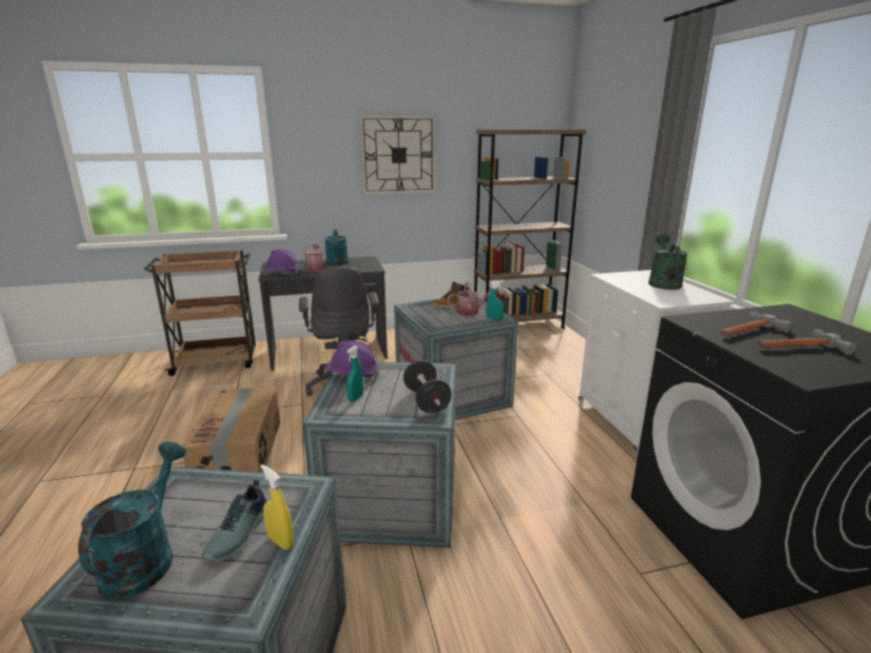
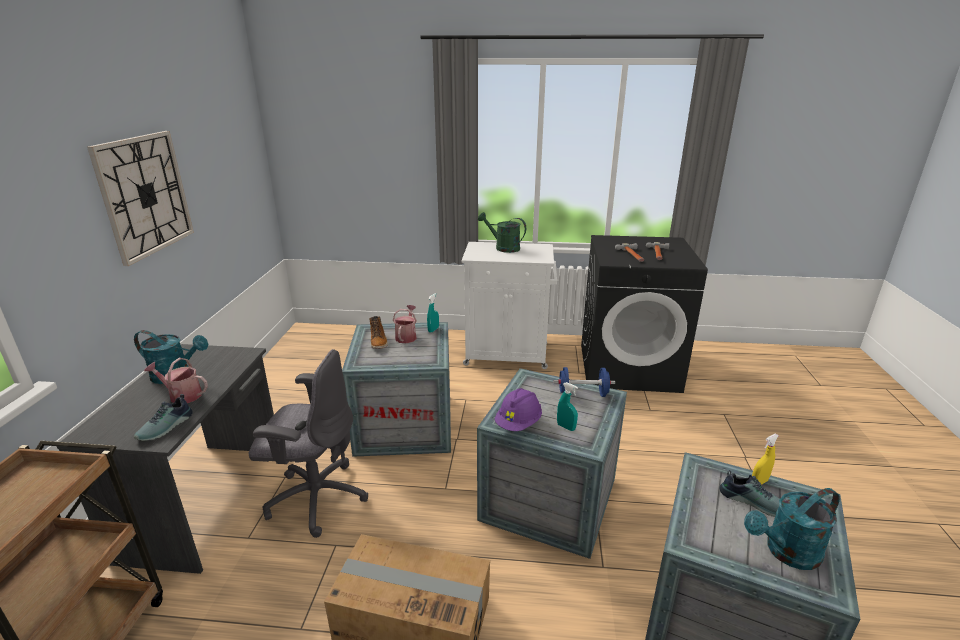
camera: 70 degrees left, 5 degrees up
turquoise watering can [78,442,186,599] -> turquoise watering can turned 45 degrees counterclockwise [744,488,840,570]
purple hard hat [263,249,300,274] -> shoe [134,394,192,441]
black dumbbell [403,360,452,414] -> blue dumbbell [553,367,615,397]
brown bookcase [474,130,586,329] -> none

